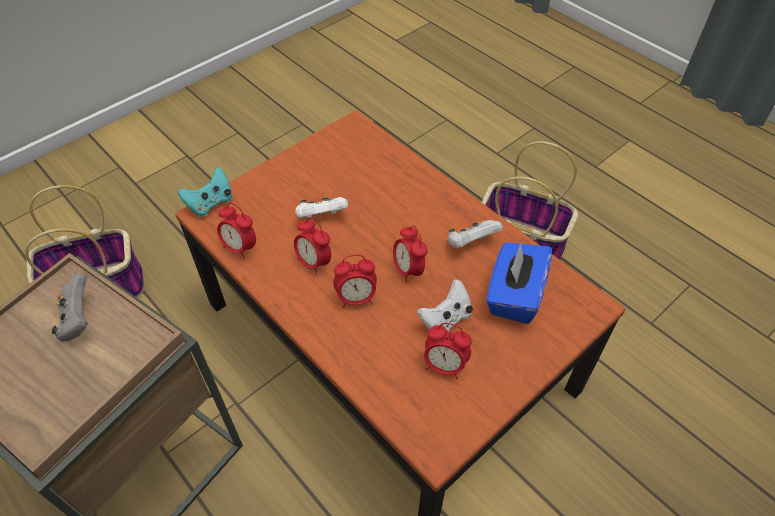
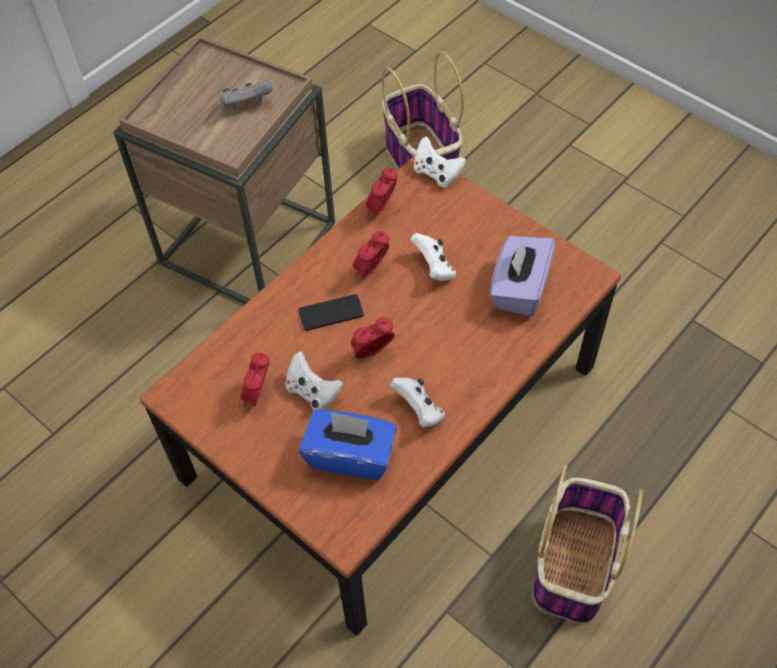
camera: 85 degrees right, 5 degrees up
turquoise game controller [178,167,233,217] -> white game controller [414,137,466,187]
alarm clock [333,255,377,308] -> phone [298,294,364,331]
none -> purple tissue box [490,236,555,316]

